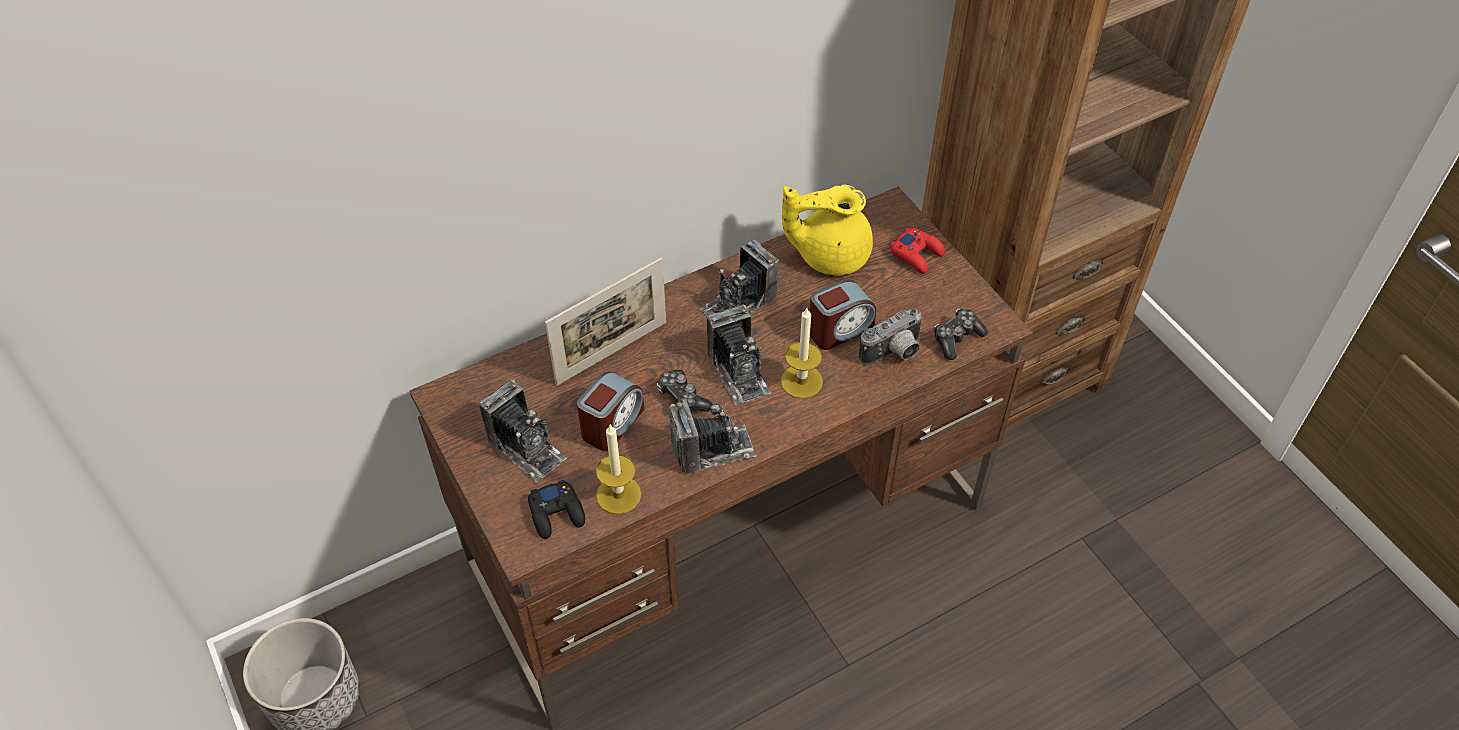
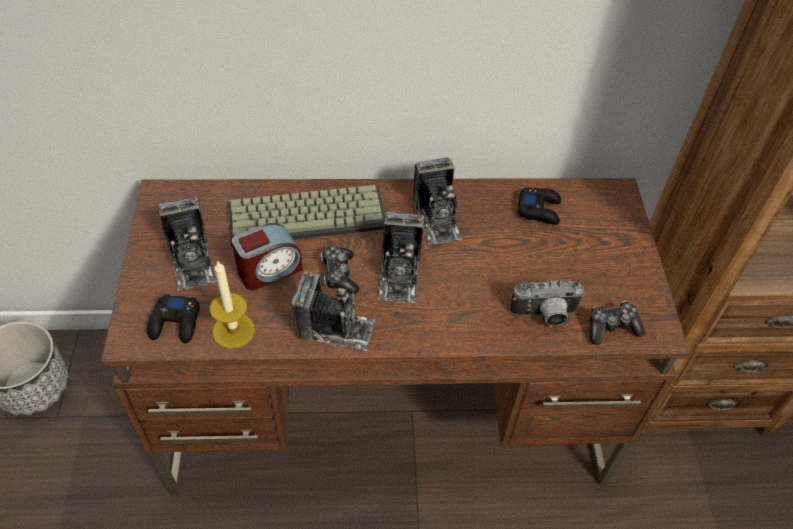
camera: 25 degrees right, 0 degrees up
picture frame [545,257,666,386] -> keyboard [228,185,385,247]
camera [700,239,779,316] -> camera turned 90 degrees counterclockwise [412,157,462,245]
candle [781,308,823,399] -> none
yellow teapot [782,185,873,275] -> black game controller [517,187,561,225]
alarm clock [809,280,876,350] -> none
red game controller [890,228,945,274] -> none

